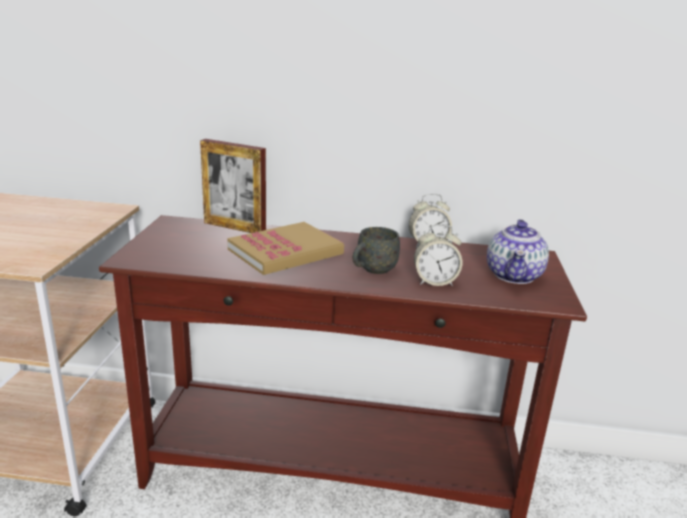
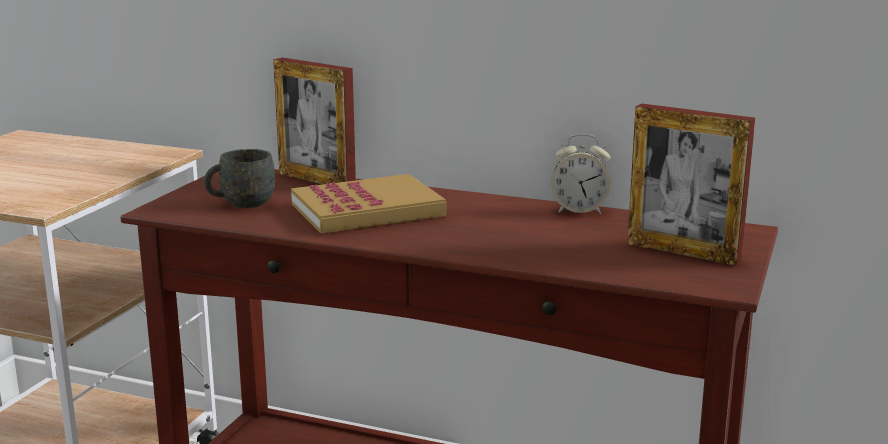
camera: 15 degrees right, 5 degrees down
grey mug [353,227,400,274] -> grey mug moved to [204,149,275,208]
alarm clock [414,224,462,286] -> none
teapot [487,219,549,284] -> picture frame [627,104,755,266]

